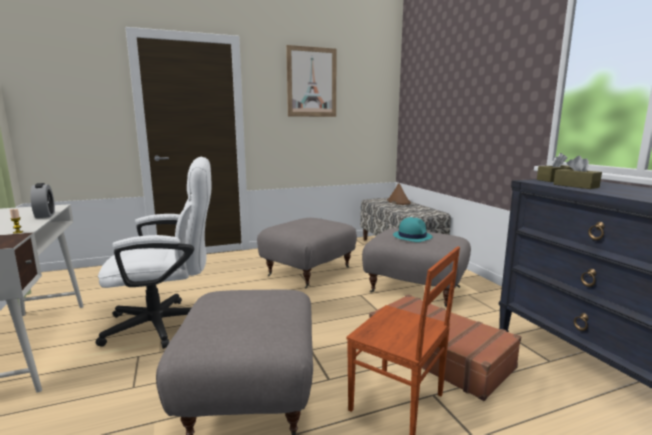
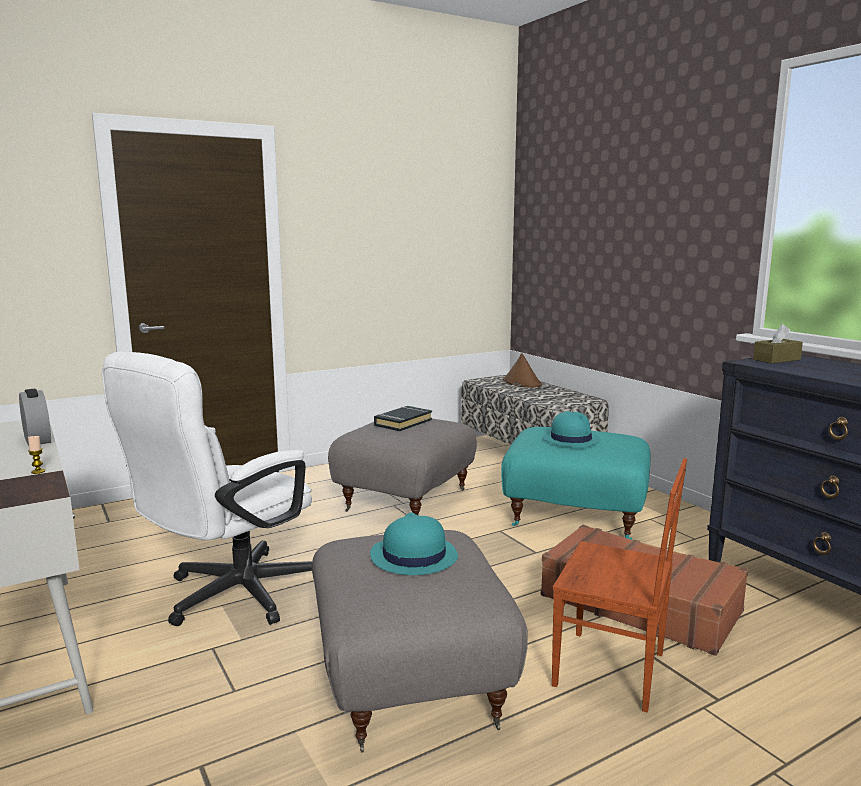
camera: 10 degrees left, 0 degrees up
white office chair [95,157,212,349] -> white office chair turned 150 degrees clockwise [102,352,312,626]
picture [286,45,337,117] -> none
grey ottoman [362,228,471,307] -> turquoise ottoman [501,427,651,540]
brown tissue box [554,156,602,189] -> none
none -> turquoise hat [370,512,458,575]
none -> black book [374,406,432,431]

